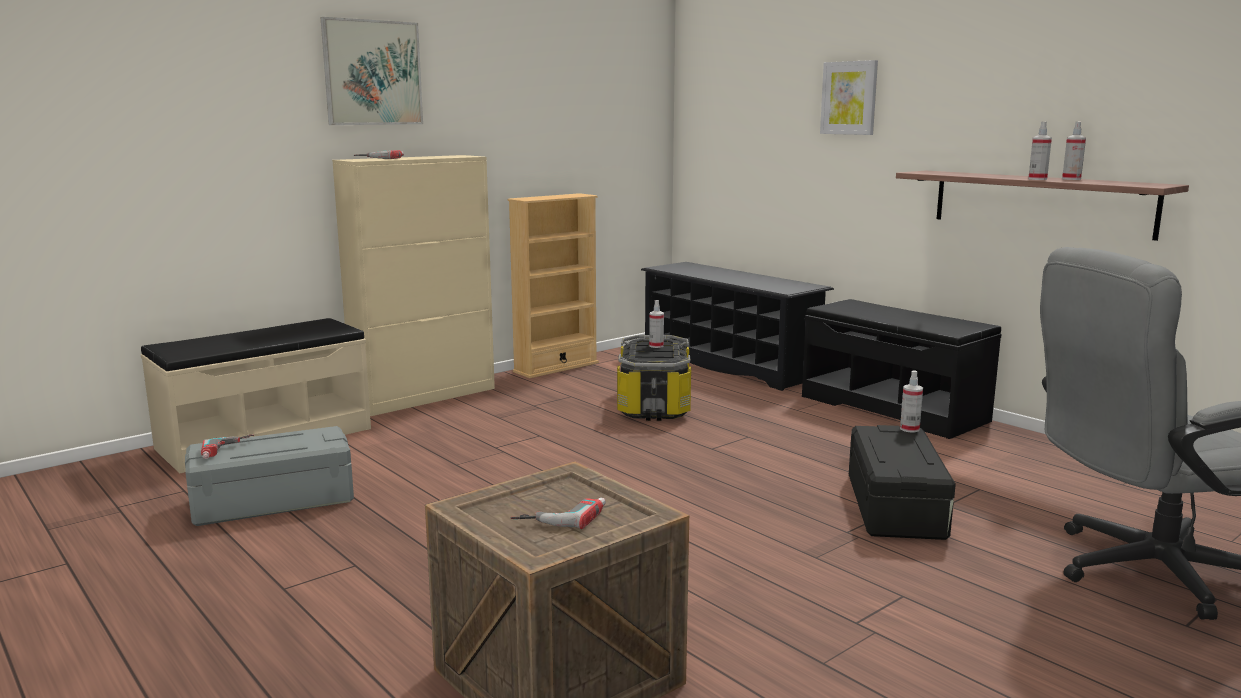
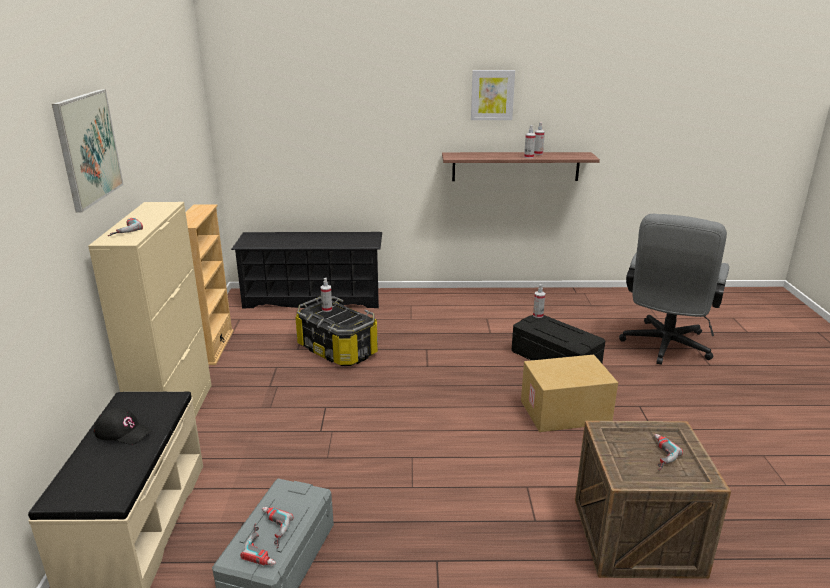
camera: 50 degrees left, 10 degrees up
black bench [802,299,1002,439] -> none
picture [820,60,878,135] -> picture moved to [471,70,515,120]
none -> black cap [93,408,152,445]
none -> power drill [262,507,293,548]
none -> cardboard box [521,355,618,432]

